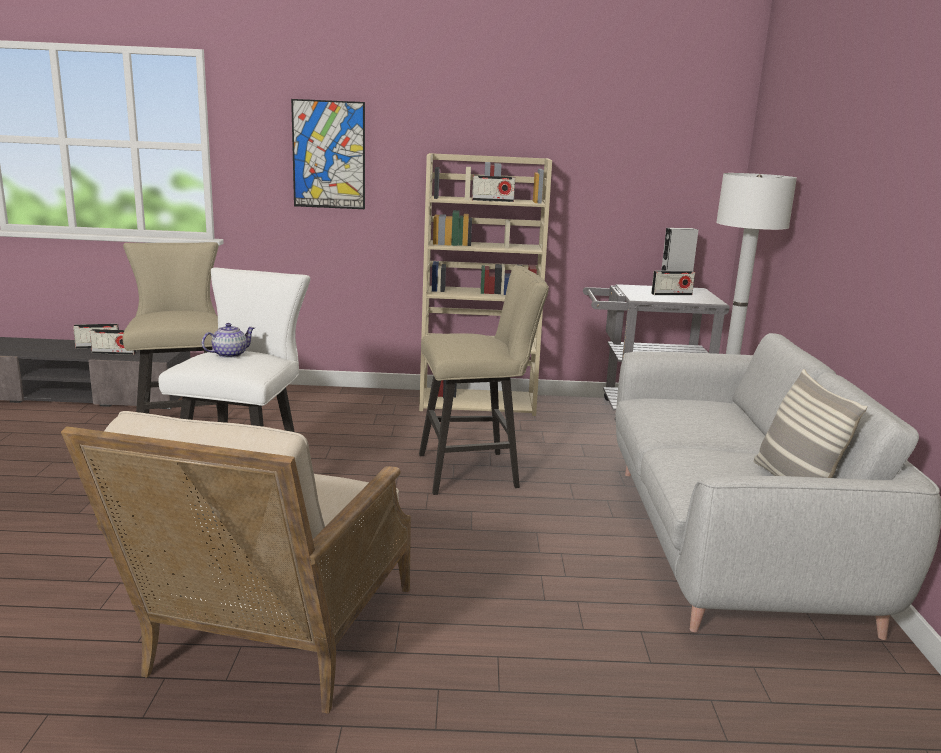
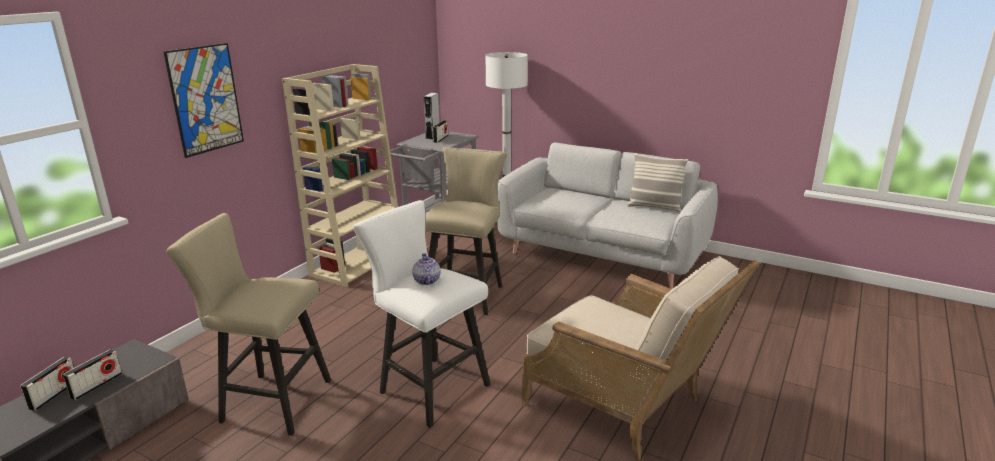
camera: 60 degrees left, 5 degrees up
radio [472,175,515,202] -> none

